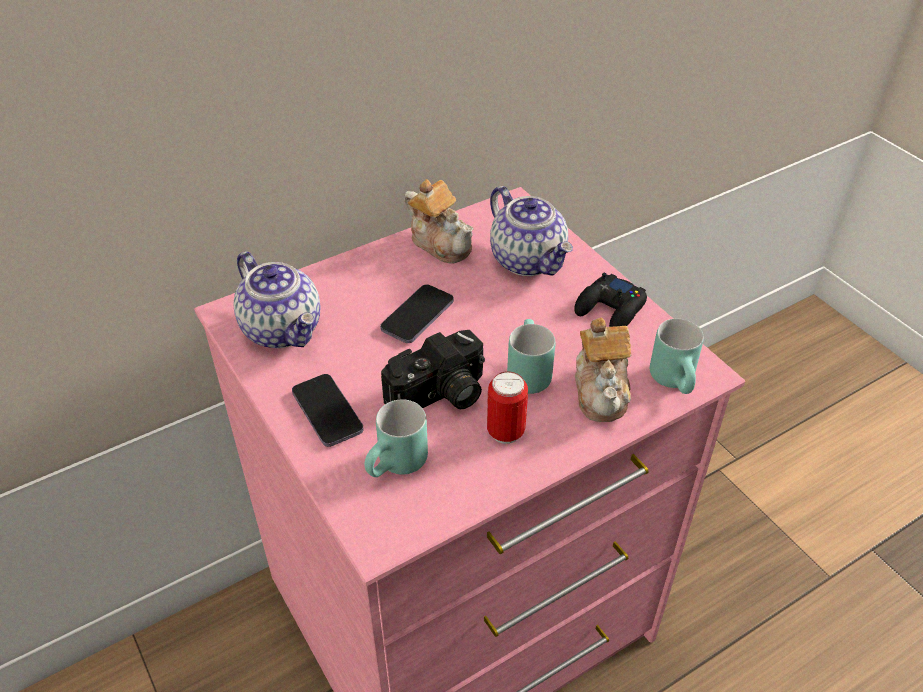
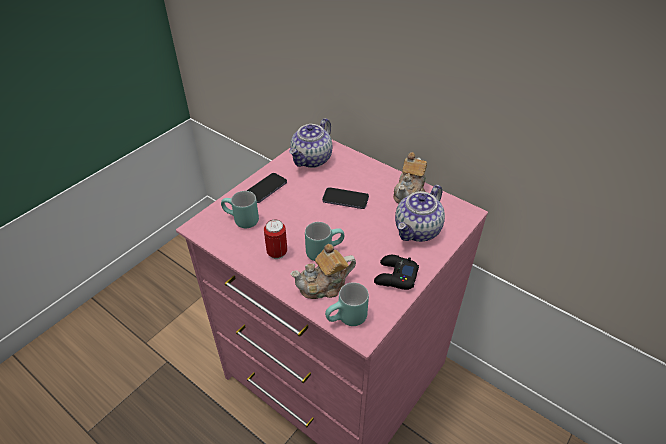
camera: 70 degrees right, 0 degrees up
camera [381,330,485,409] -> none

